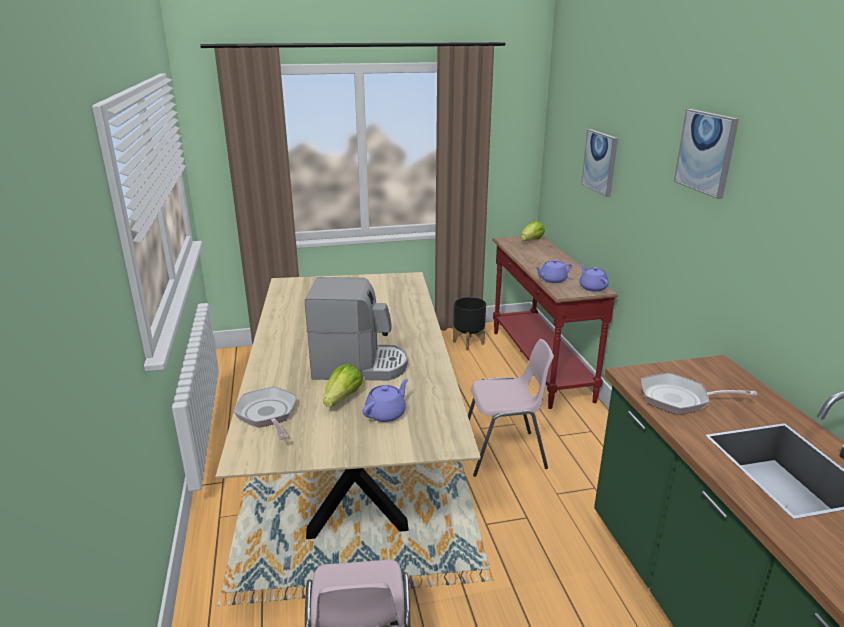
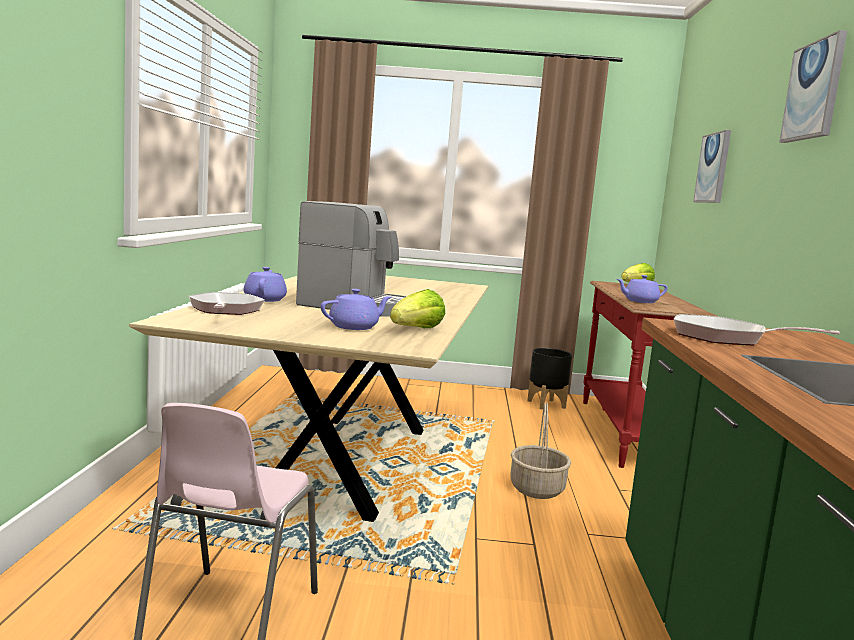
camera: 15 degrees right, 15 degrees down
lettuce [323,364,362,407] -> lettuce moved to [390,289,445,328]
pink chair [468,339,554,477] -> basket [510,402,571,499]
purple teapot [579,264,609,292] -> purple teapot moved to [244,267,287,302]

